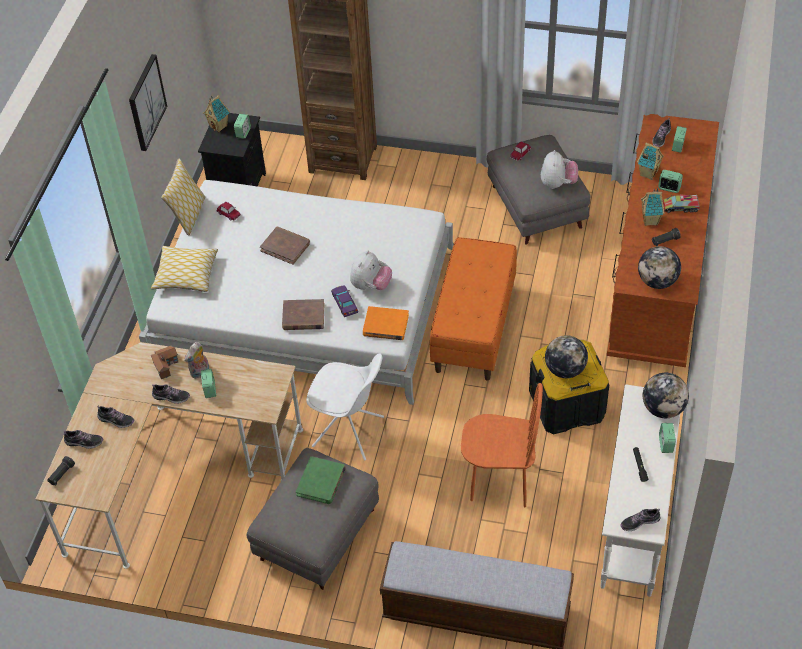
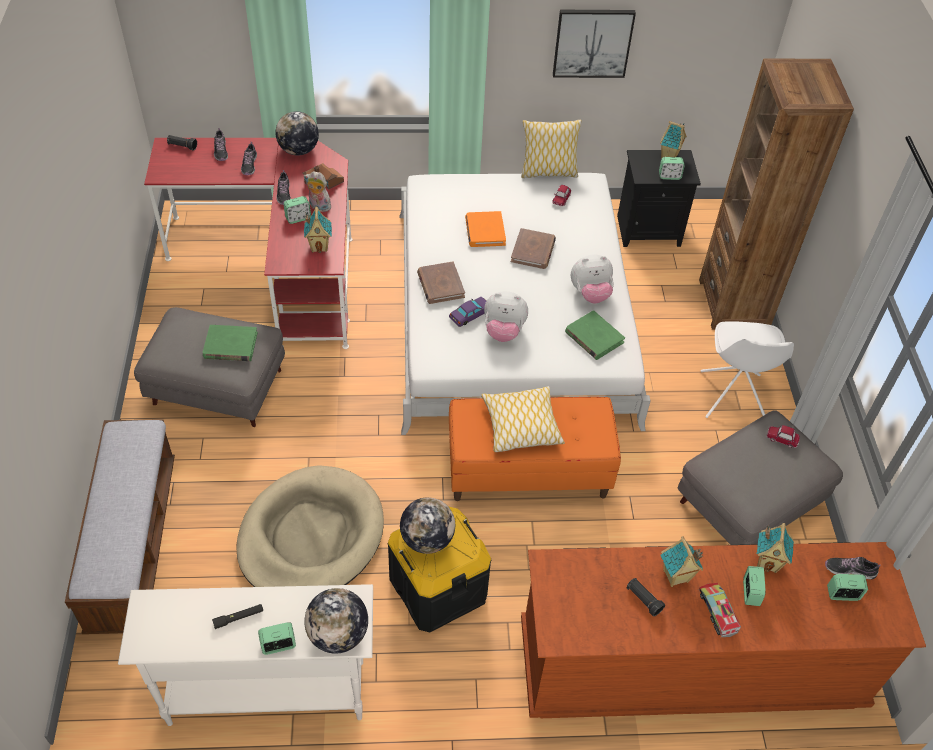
camera: 70 degrees right, 0 degrees up
beige desk [36,342,303,569] -> red desk [144,138,353,349]
pillow [151,246,218,292] -> pillow moved to [481,386,565,452]
white chair [306,353,384,461] -> white chair moved to [701,321,794,418]
orange book [363,306,409,340] -> orange book moved to [465,211,506,247]
orange chair [461,383,543,507] -> beige dog bed [236,465,384,587]
plush toy [541,150,578,189] -> plush toy moved to [571,254,614,304]
shoe [620,508,660,531] -> none
globe [638,246,681,289] -> globe moved to [275,111,319,155]
none -> toy house [304,206,332,253]
none -> green book [565,310,625,360]

